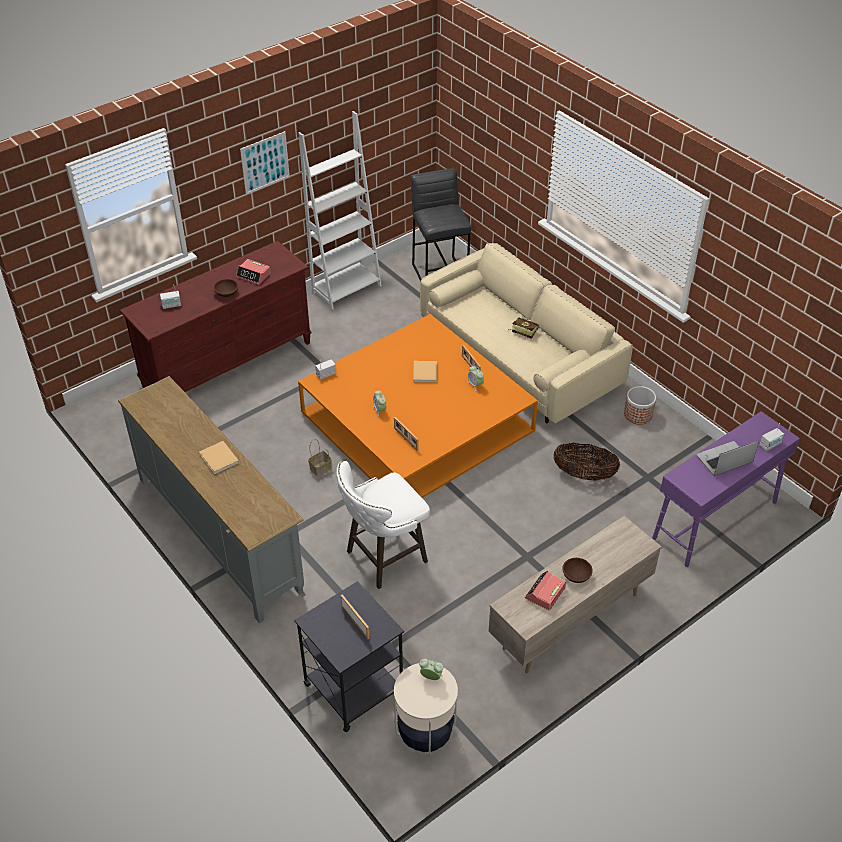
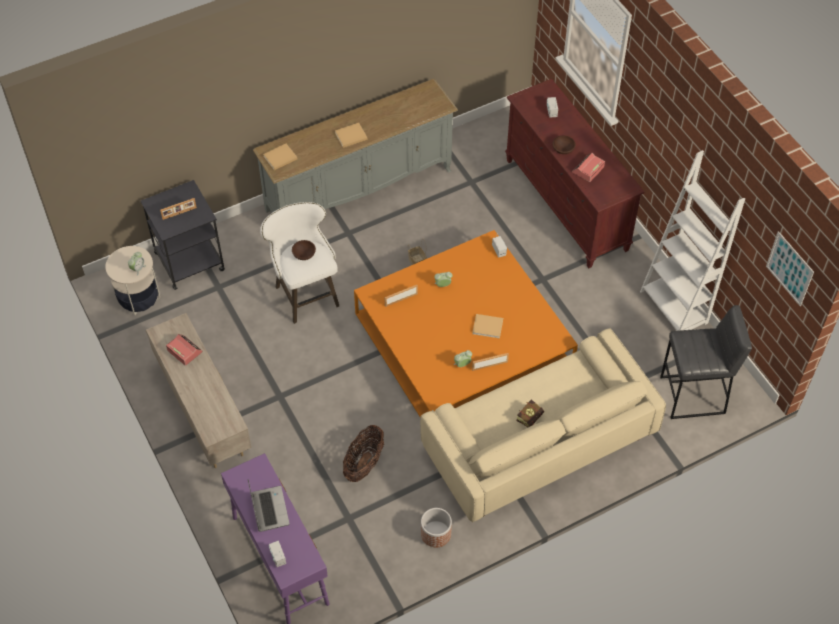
camera: 100 degrees right, 10 degrees up
picture [240,131,290,195] -> picture moved to [766,231,814,306]
brown bowl [562,558,593,583] -> brown bowl moved to [292,240,316,260]
none -> beige book [263,144,297,170]

